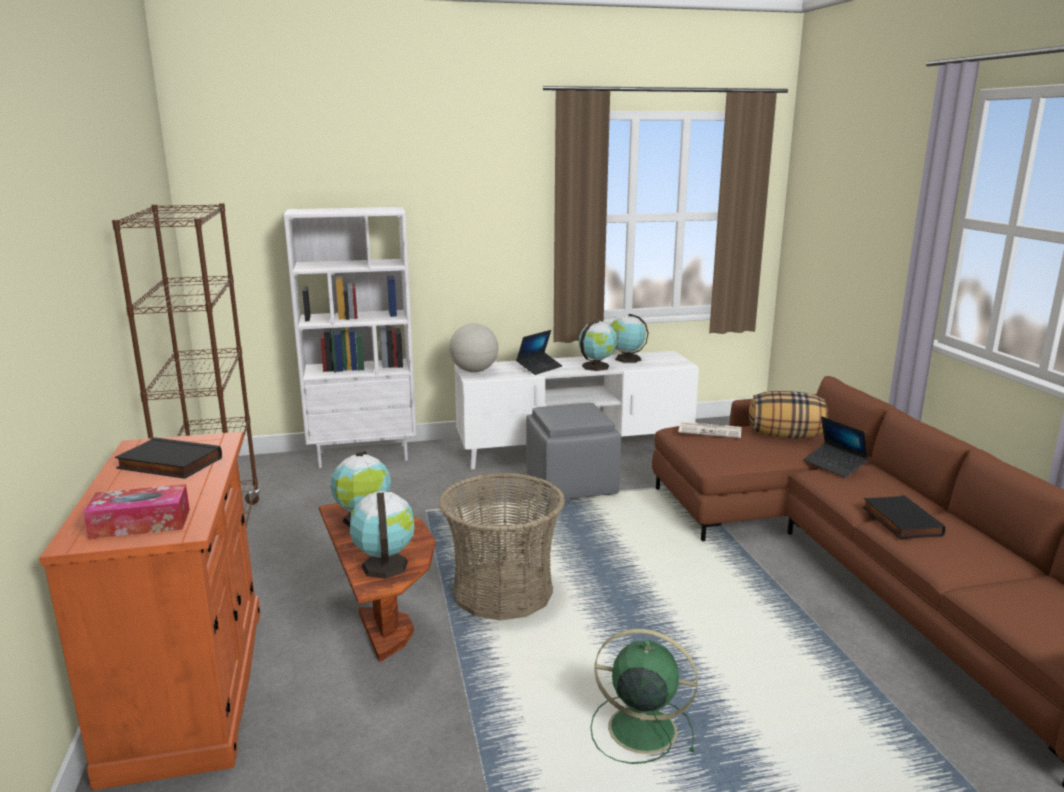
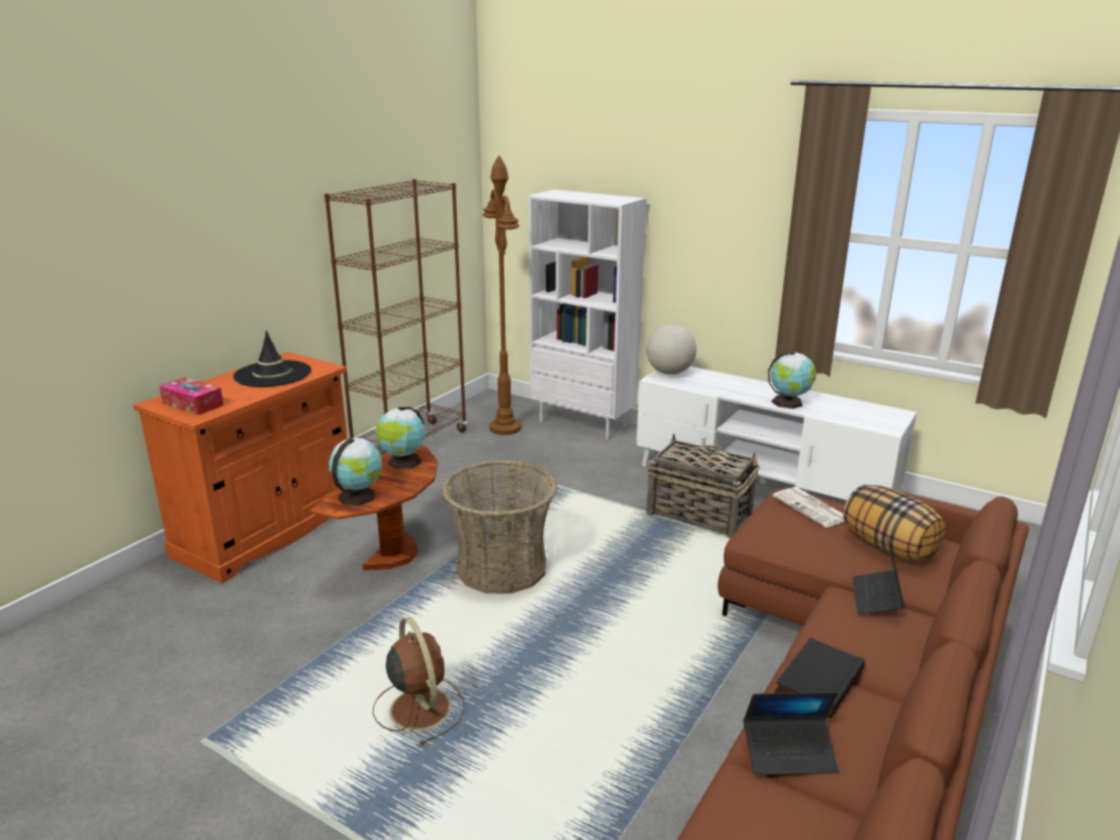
camera: 45 degrees right, 5 degrees up
black book [115,437,222,479] -> black hat [233,330,311,387]
laptop [516,330,562,375] -> laptop moved to [743,692,839,775]
grey ottoman [526,403,621,502] -> basket [647,434,760,538]
green fan [590,629,698,764] -> brown fan [373,617,465,745]
globe [610,314,649,363] -> none
none -> brown floor lamp [483,155,521,435]

